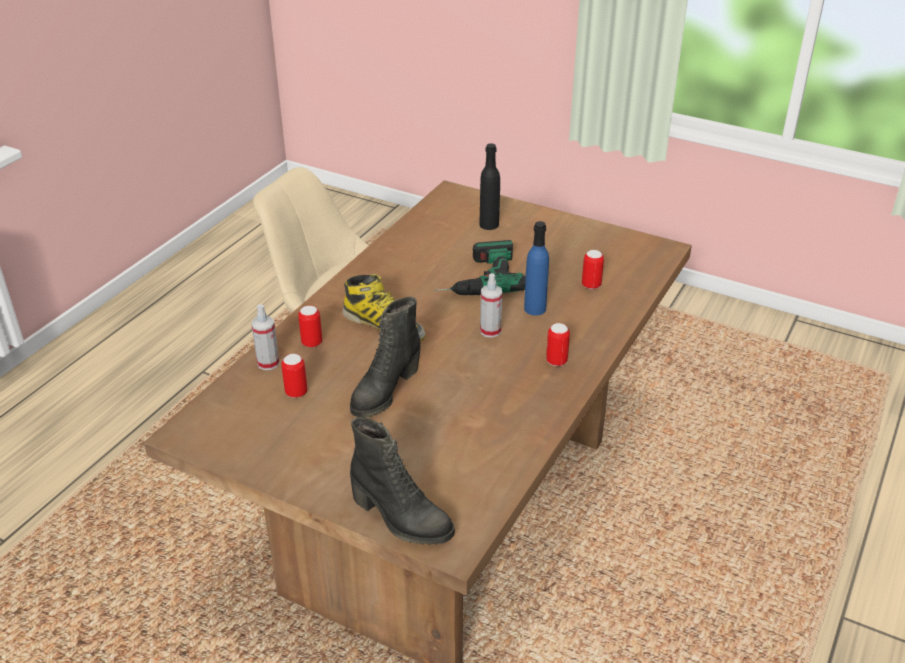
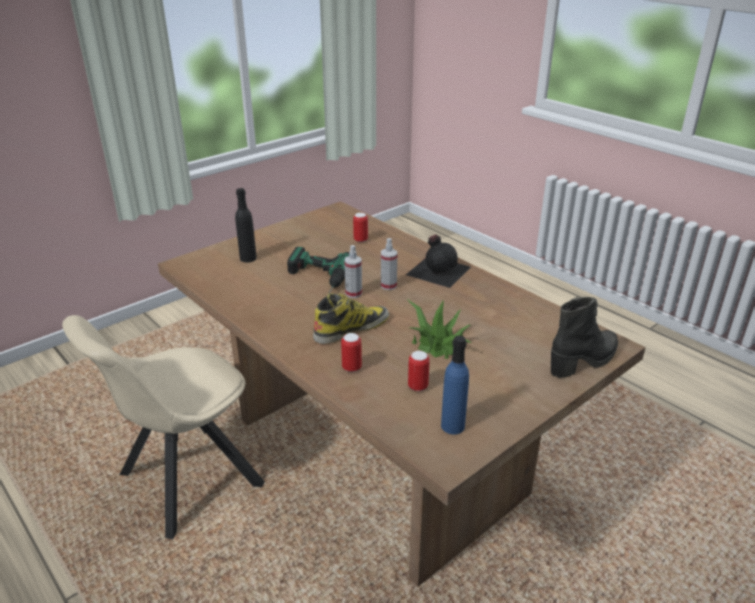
camera: 70 degrees left, 5 degrees down
spray bottle [251,304,279,370] -> spray bottle moved to [344,245,362,298]
black boot [350,297,421,418] -> potted plant [406,298,471,359]
blue bottle [524,221,549,315] -> blue bottle moved to [441,336,469,434]
can [546,323,570,366] -> black bottle [406,235,471,288]

